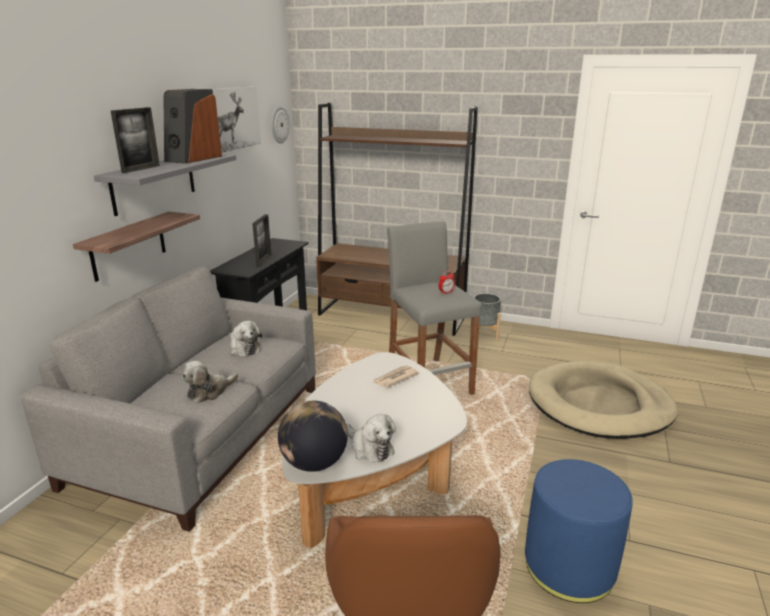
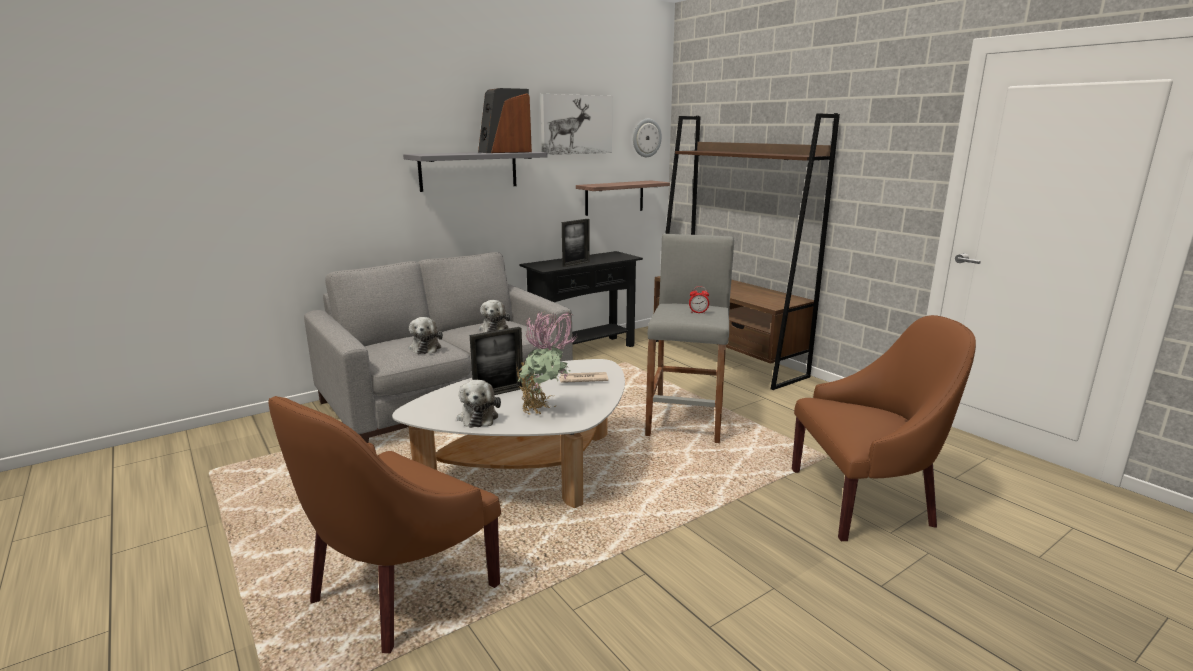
camera: 35 degrees right, 5 degrees down
shelf [73,212,200,282] -> shelf moved to [576,180,670,216]
picture frame [111,107,160,173] -> picture frame moved to [470,327,523,395]
plush toy [182,361,238,403] -> plush toy turned 90 degrees counterclockwise [408,317,443,354]
globe [278,401,348,472] -> none
grey planter [474,293,501,341] -> none
blue ottoman [525,459,633,603] -> none
beige dog bed [529,361,678,439] -> brown armchair [792,315,976,541]
none -> potted plant [516,310,576,414]

